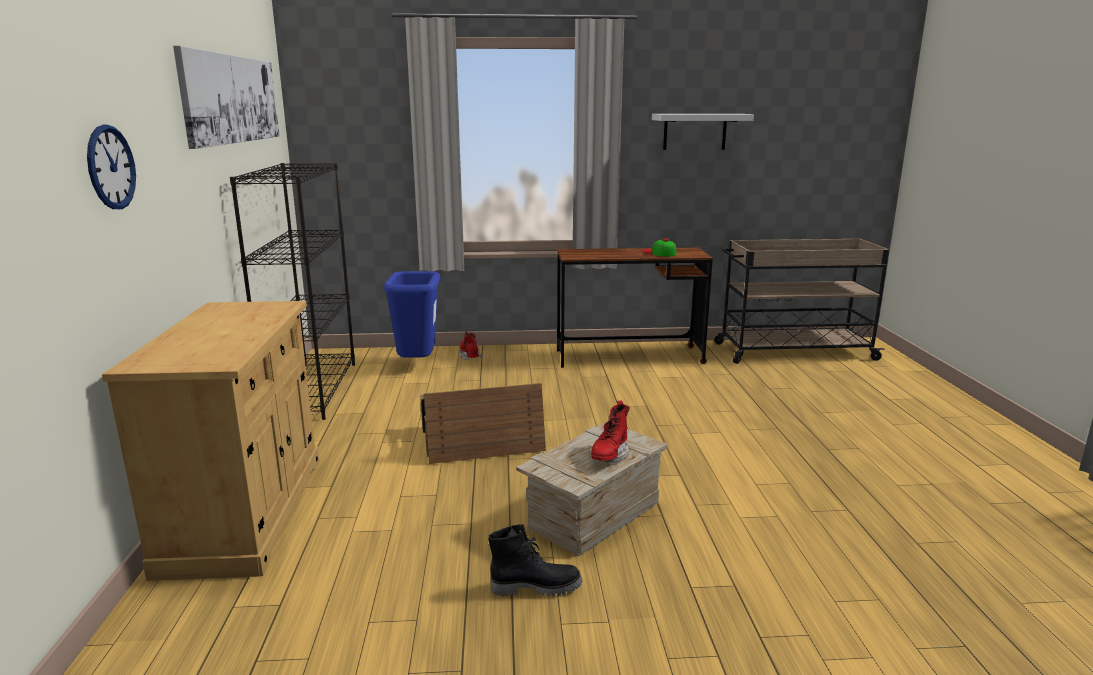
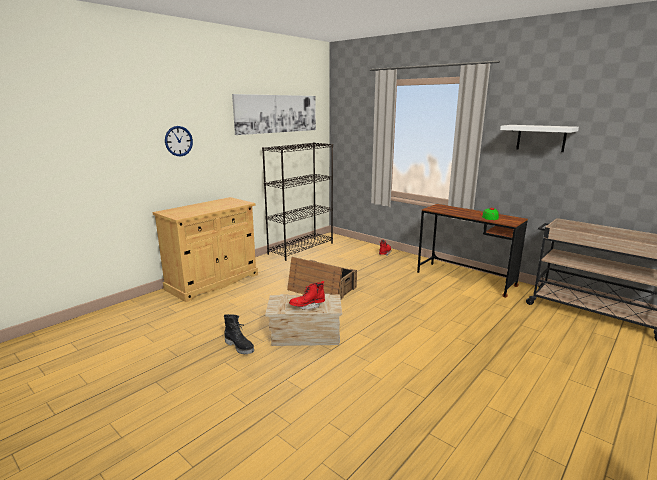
camera: 45 degrees right, 0 degrees up
blue trash can [383,271,441,358] -> none

